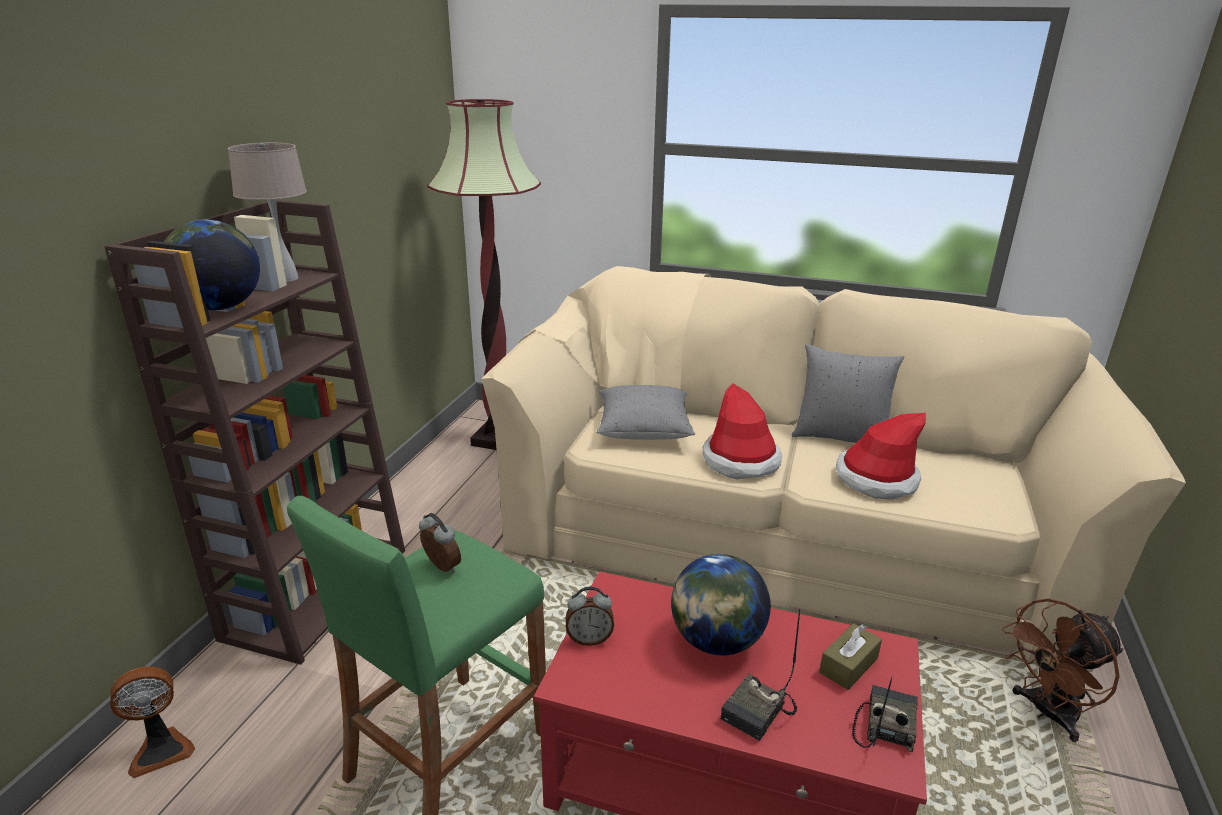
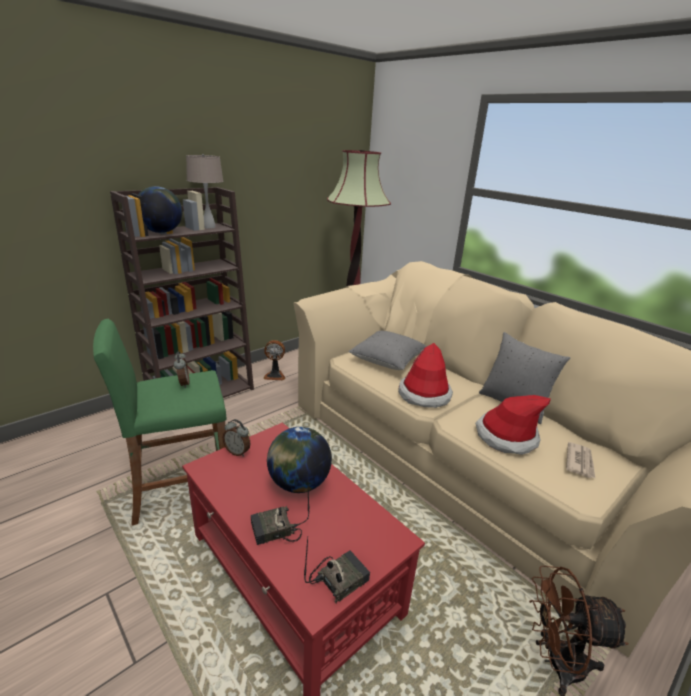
camera: 30 degrees right, 0 degrees up
fan [110,667,195,778] -> fan moved to [263,340,285,380]
brown tissue box [819,623,882,690] -> none
none -> newspaper [566,442,595,478]

